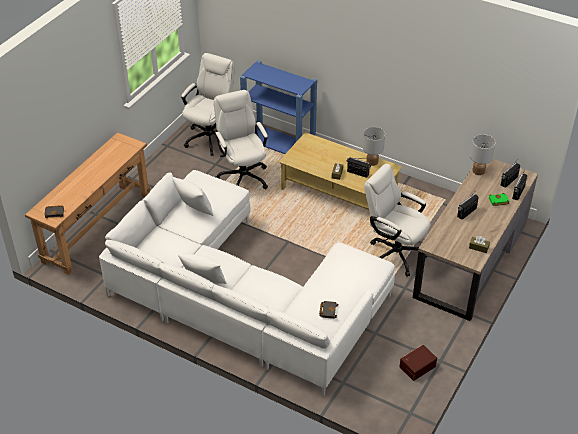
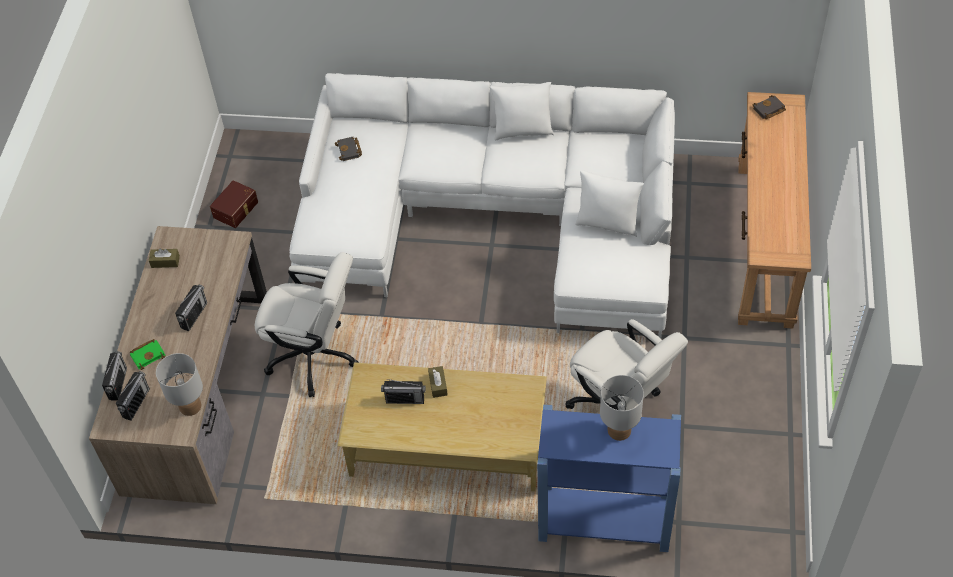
camera: 160 degrees right, 10 degrees up
white office chair [181,53,235,156] -> none
grey table lamp [363,127,385,166] -> grey table lamp moved to [600,375,644,441]

